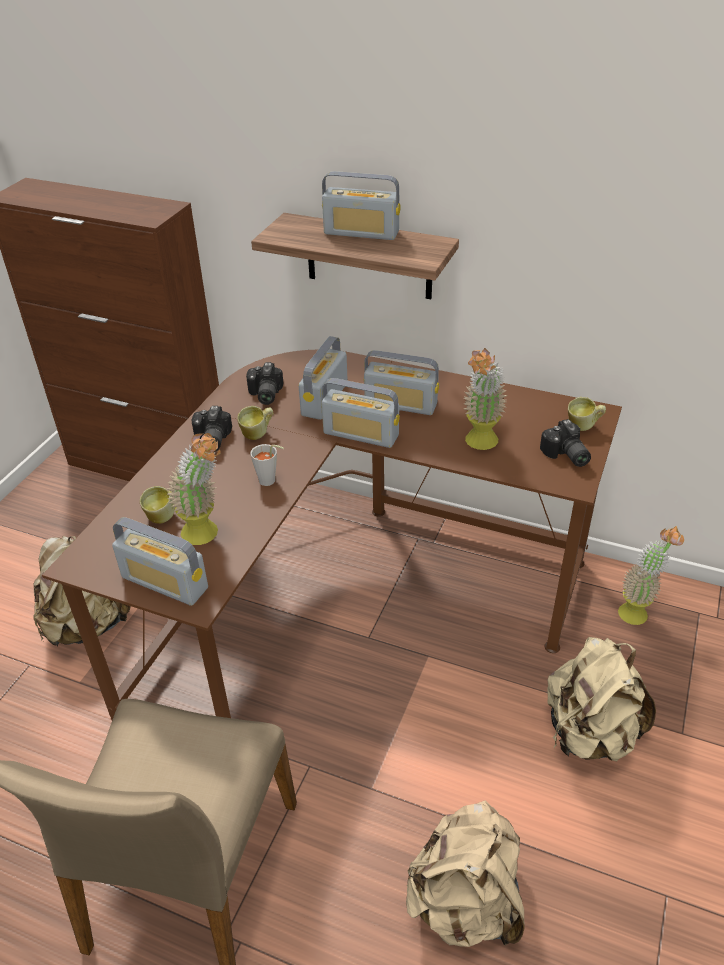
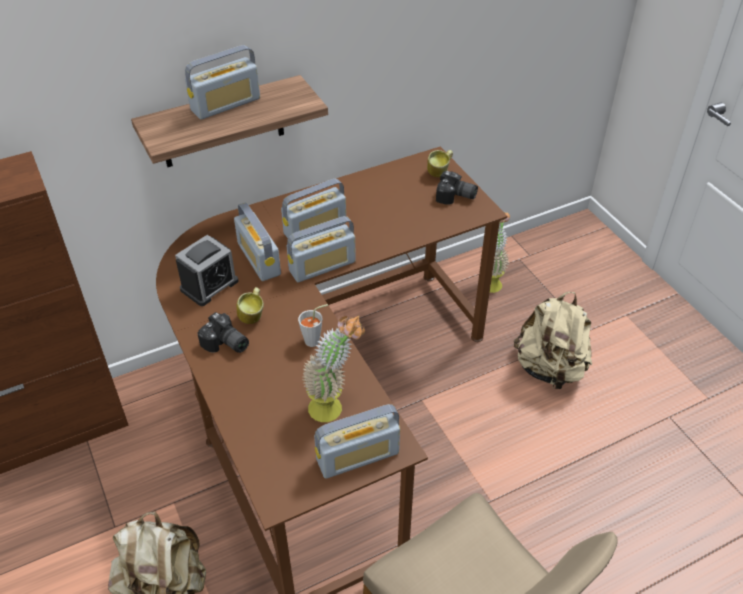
camera: 50 degrees left, 5 degrees up
mug [140,486,175,524] -> none
camera [246,362,283,405] -> alarm clock [175,235,238,306]
beige backpack [406,800,525,947] -> none
potted plant [463,348,507,450] -> none

